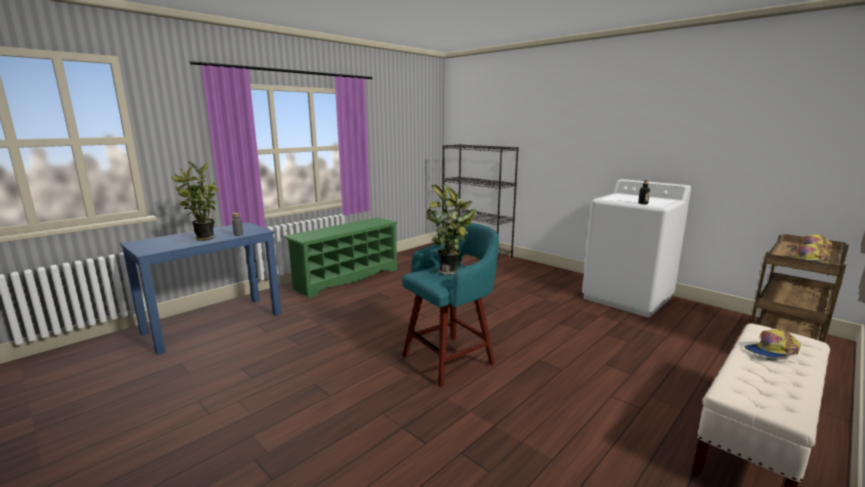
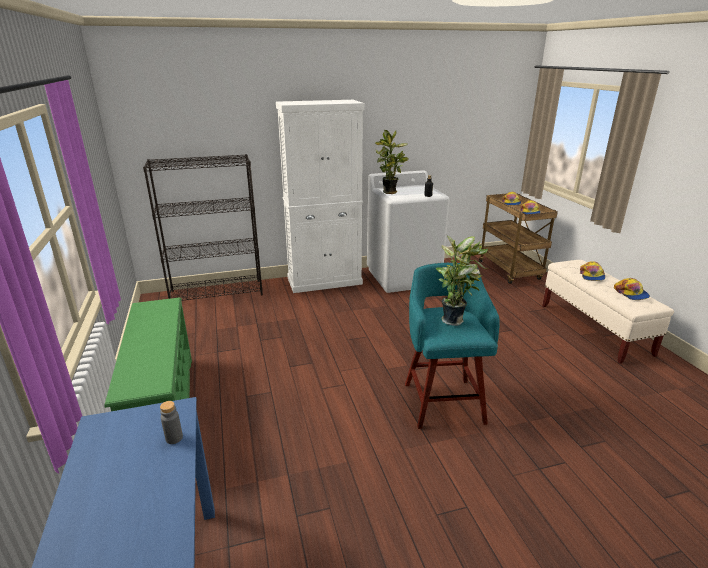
camera: 60 degrees left, 10 degrees up
potted plant [171,162,218,241] -> potted plant moved to [375,130,409,194]
none -> white cabinet [276,100,365,293]
none -> cap [614,278,650,300]

